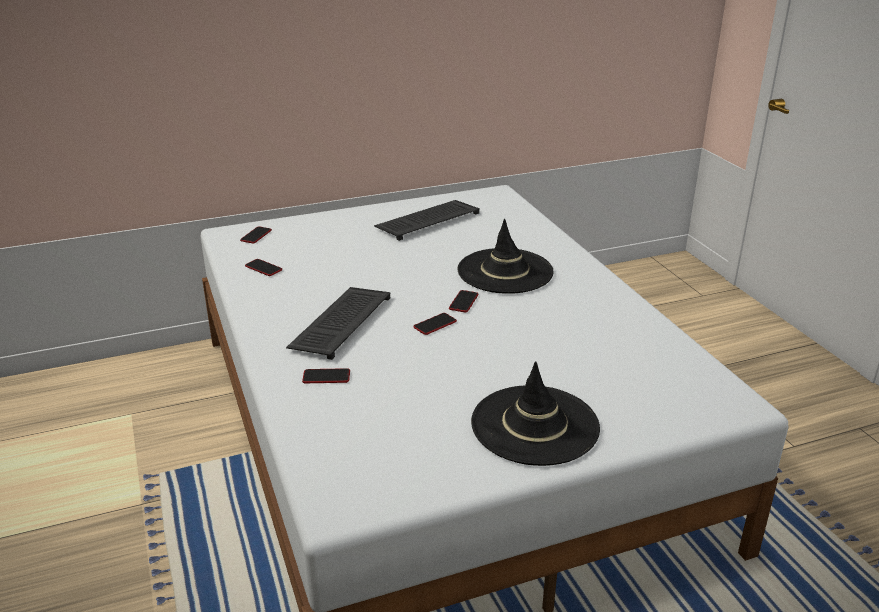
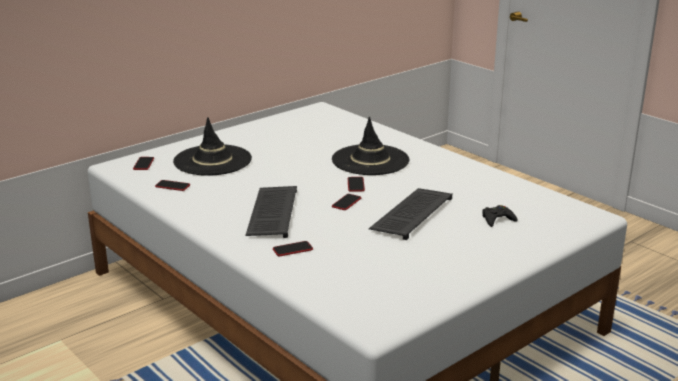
camera: 20 degrees left, 5 degrees down
keyboard [374,200,480,241] -> keyboard moved to [369,188,453,240]
black hat [471,361,600,466] -> black hat moved to [173,117,252,176]
none -> black game controller [482,205,517,227]

